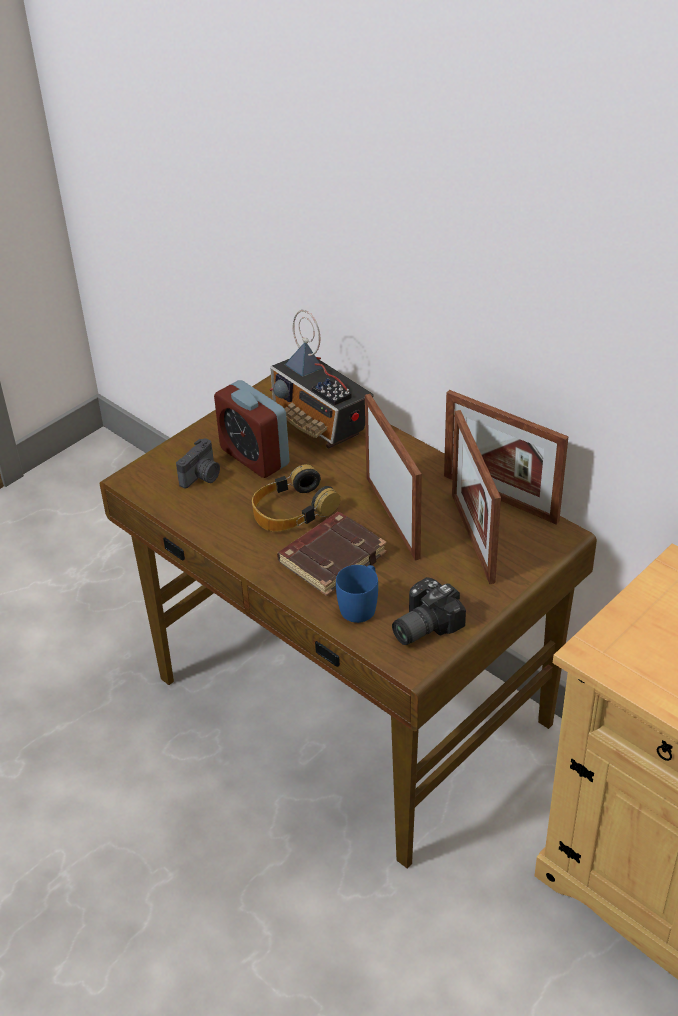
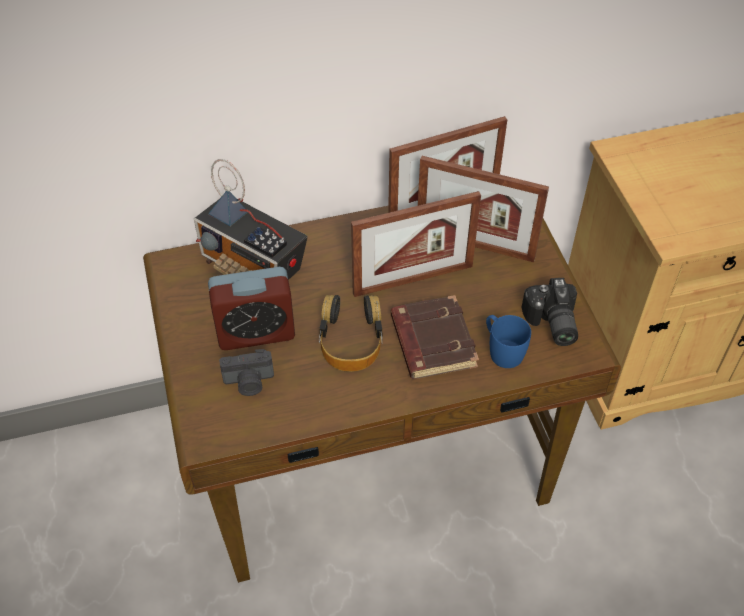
camera: 60 degrees left, 10 degrees up
camera [176,438,220,488] -> camera turned 105 degrees clockwise [219,349,274,396]
radio [270,310,374,448] -> radio turned 45 degrees clockwise [194,159,308,280]
picture frame [365,394,422,560] -> picture frame turned 150 degrees clockwise [351,191,481,297]

